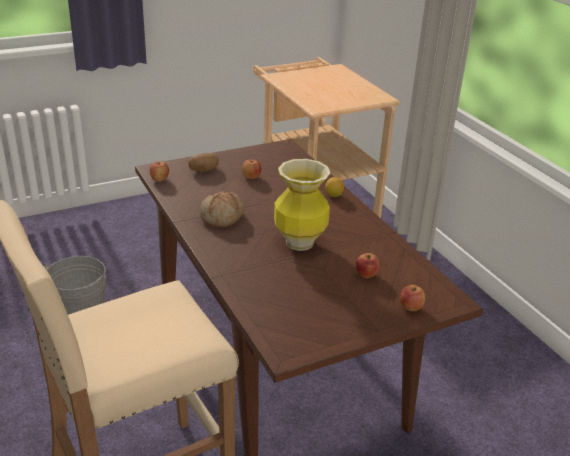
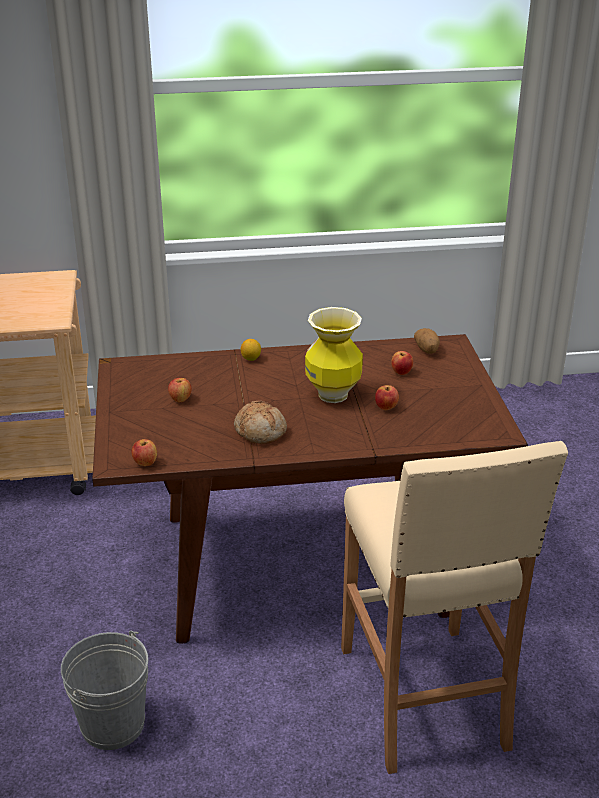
camera: 70 degrees left, 0 degrees up
potato [189,153,219,172] -> potato moved to [414,328,440,354]
apple [400,285,425,311] -> apple moved to [375,385,399,410]

